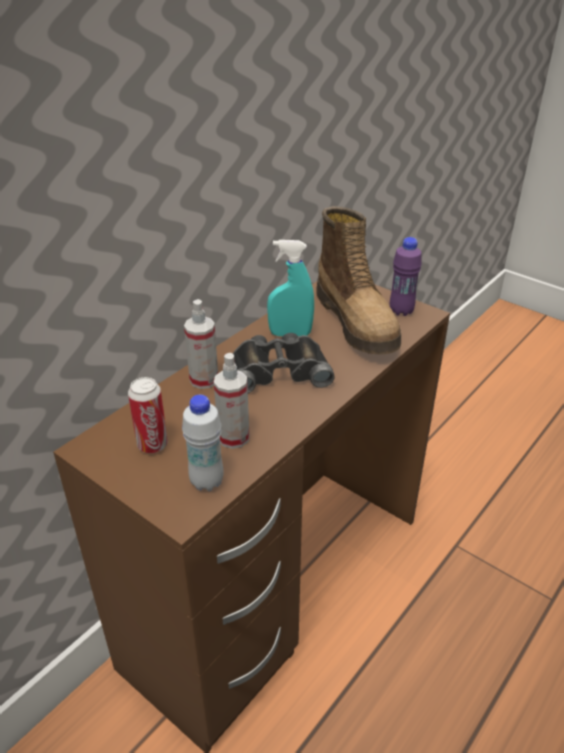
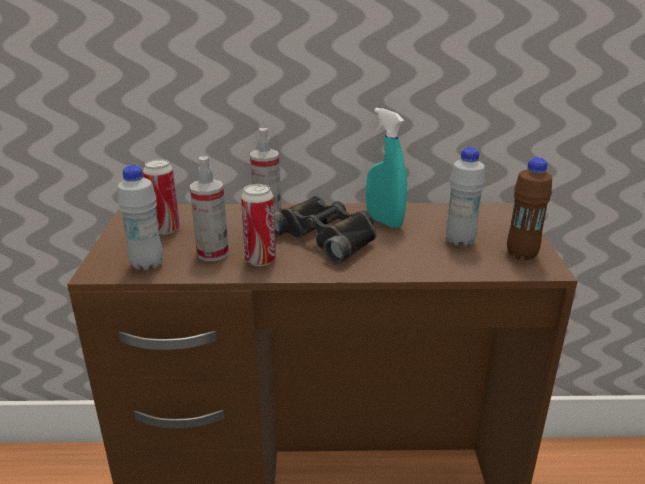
camera: 50 degrees right, 10 degrees down
boot [316,206,401,354] -> white bottle [446,147,485,246]
purple bottle [390,237,422,316] -> brown bottle [507,157,552,260]
none -> can [241,184,276,266]

